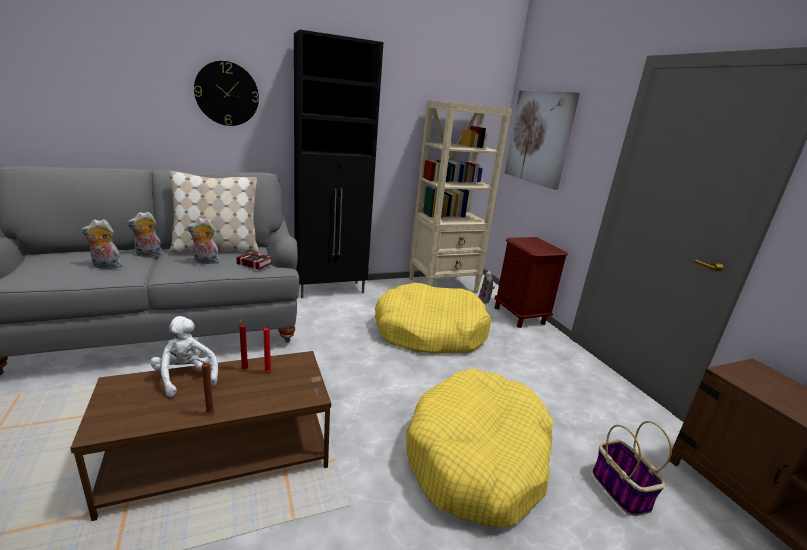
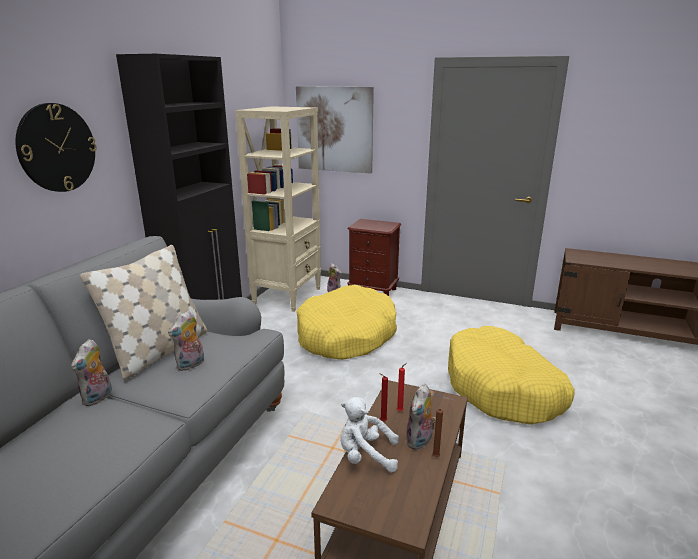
camera: 45 degrees left, 0 degrees up
plush toy [81,219,122,269] -> plush toy moved to [405,384,436,450]
book [236,252,273,270] -> none
basket [592,421,672,516] -> none

